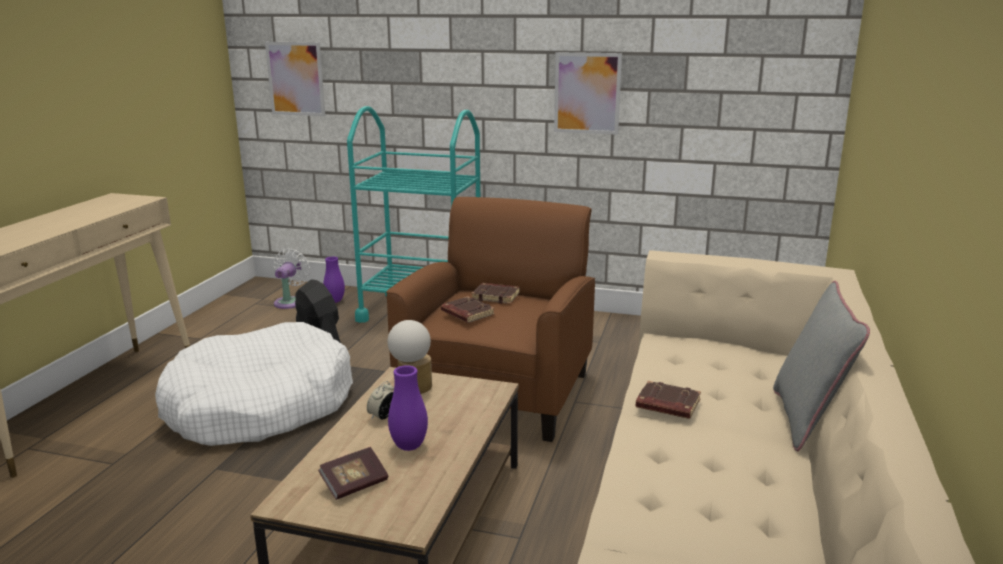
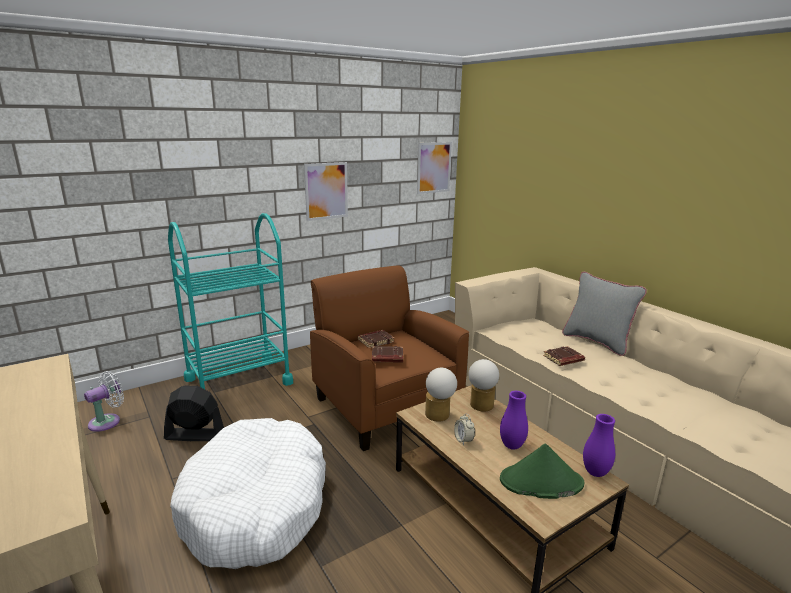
camera: 50 degrees left, 0 degrees up
picture [265,42,325,116] -> picture moved to [417,142,452,194]
white fan [274,249,310,309] -> white fan turned 75 degrees clockwise [84,371,124,432]
book [318,447,388,500] -> green hat [500,444,584,499]
purple vase [323,257,345,303] -> purple vase moved to [583,414,615,477]
none -> table lamp [469,359,499,411]

